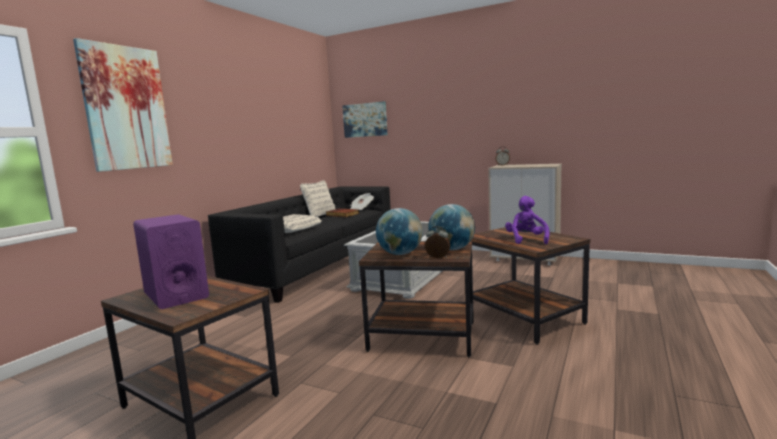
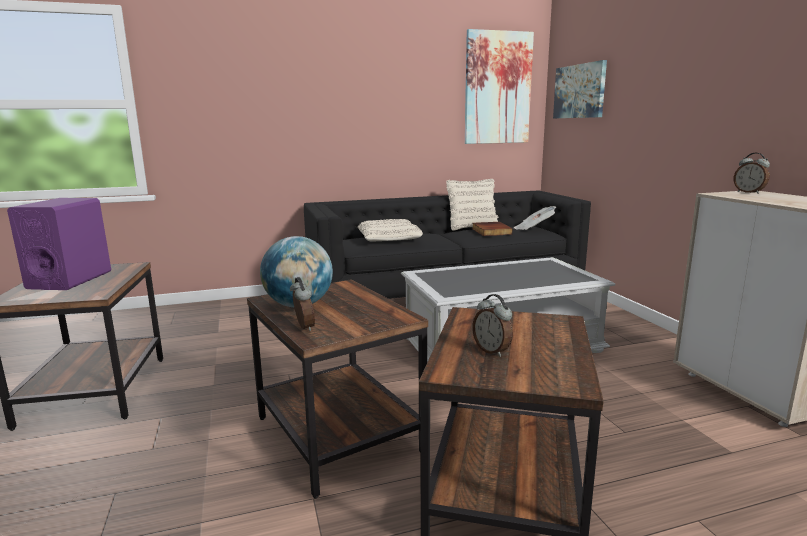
camera: 45 degrees right, 5 degrees up
picture [73,38,173,172] -> picture moved to [465,29,534,144]
globe [428,204,475,250] -> none
purple plush toy [505,196,549,244] -> alarm clock [472,294,513,357]

